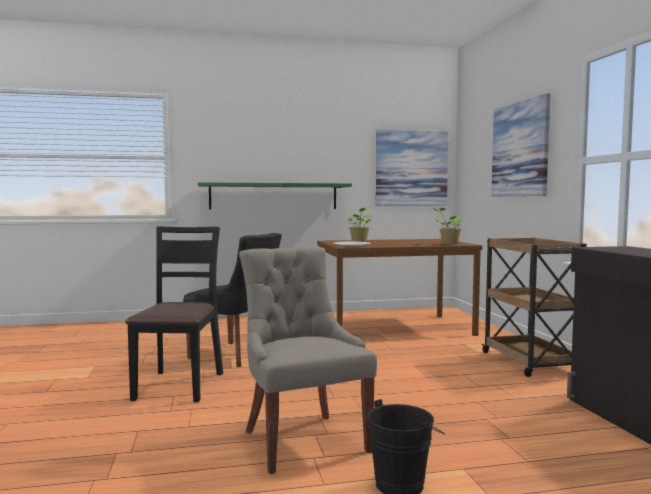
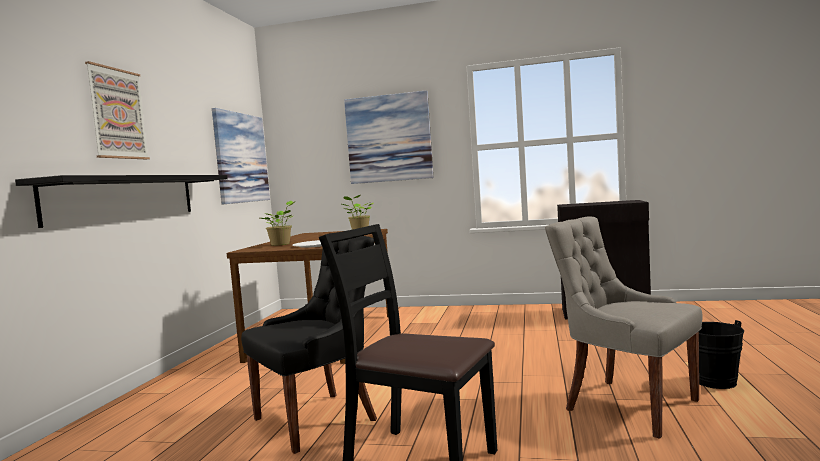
camera: 65 degrees left, 0 degrees up
green shelf [198,182,352,209] -> black shelf [15,175,228,228]
grey chair [239,247,377,474] -> grey chair turned 45 degrees clockwise [545,216,703,439]
brown cart [481,237,587,377] -> none
none -> picture [85,61,150,159]

